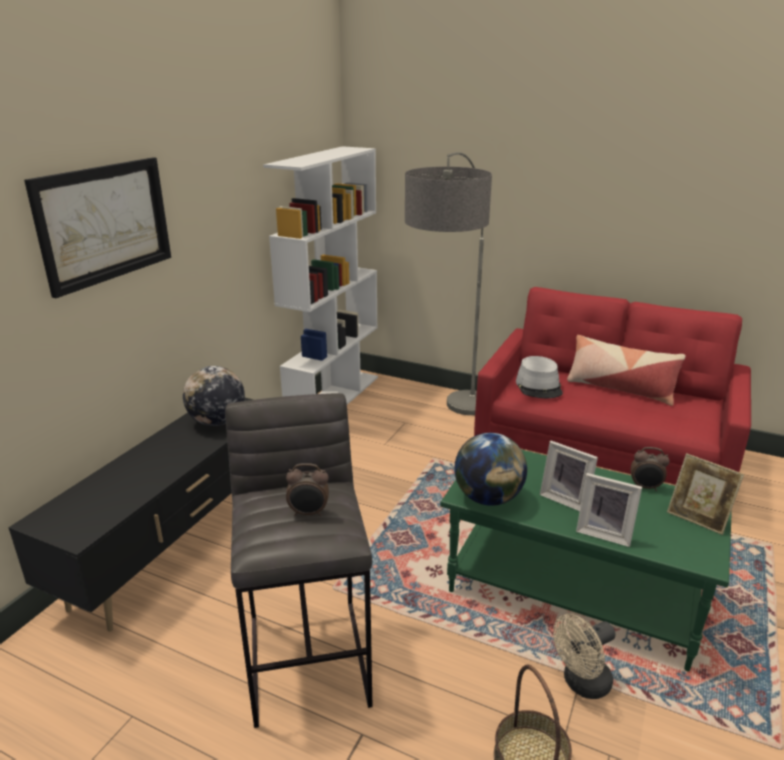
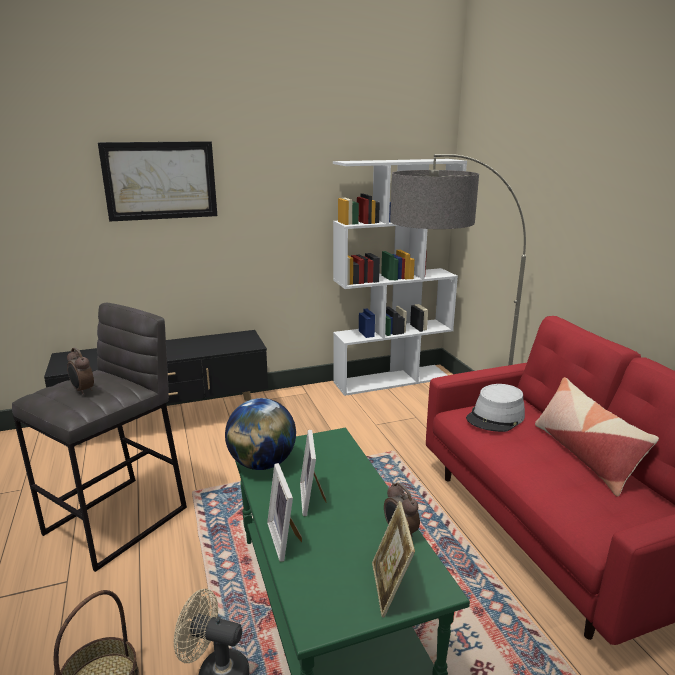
camera: 45 degrees right, 5 degrees down
globe [183,366,245,426] -> none

